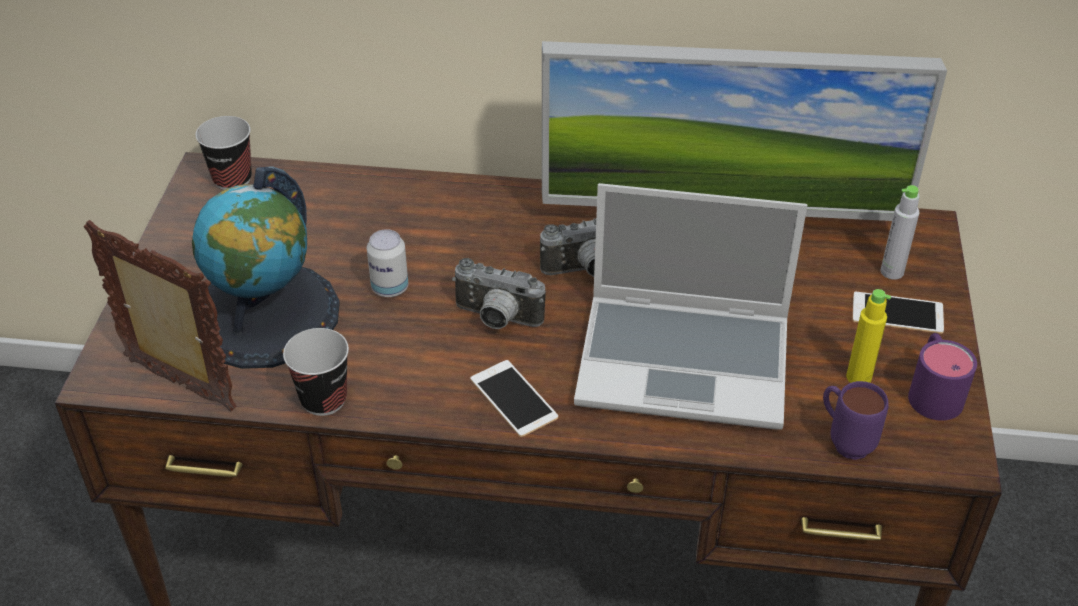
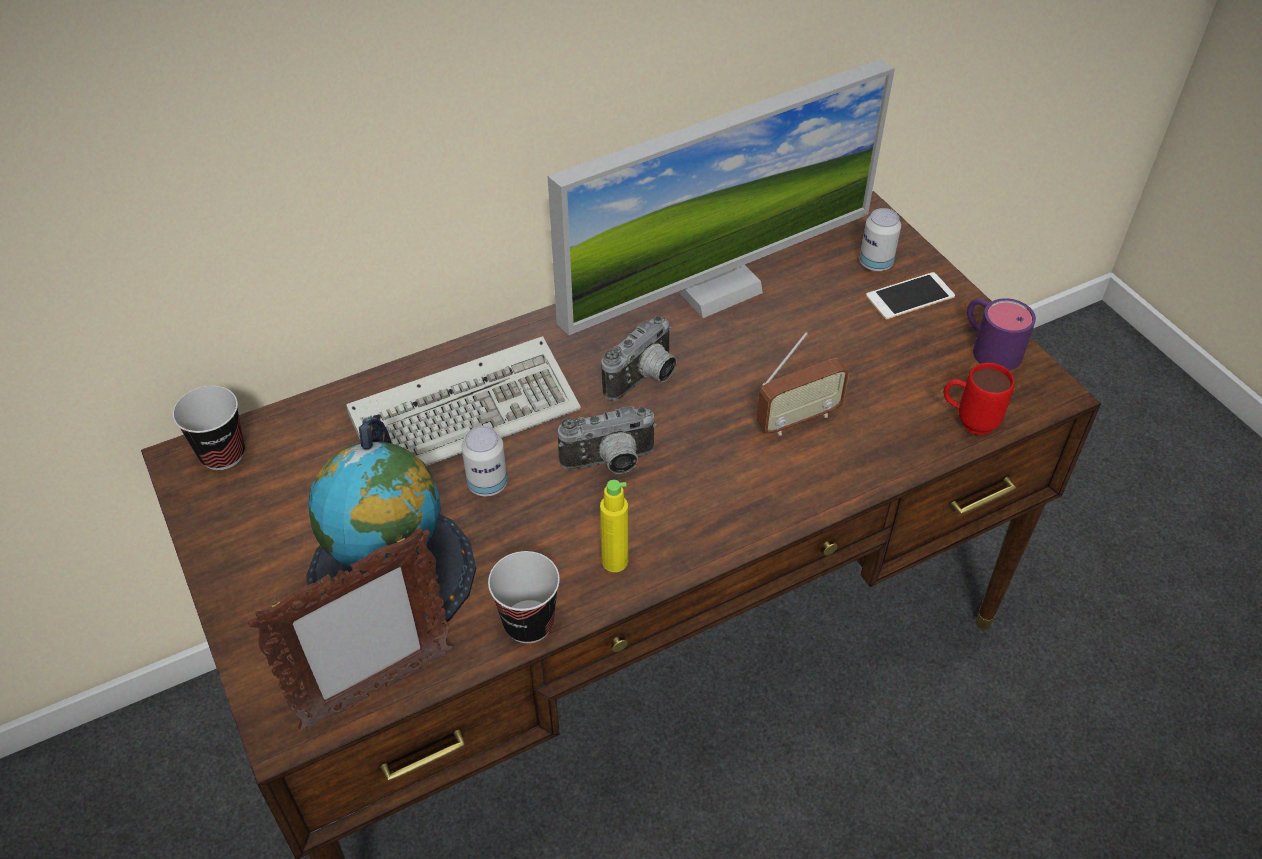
camera: 35 degrees left, 5 degrees up
picture frame [84,220,237,411] -> picture frame turned 150 degrees clockwise [248,527,453,731]
phone [470,360,558,437] -> none
laptop [574,183,807,430] -> radio [756,332,849,435]
purple mug [823,381,889,460] -> red mug [943,363,1014,435]
yellow bottle [846,289,891,383] -> yellow bottle moved to [600,480,628,572]
grey bottle [880,185,920,280] -> can [859,208,901,272]
none -> keyboard [346,336,581,466]

